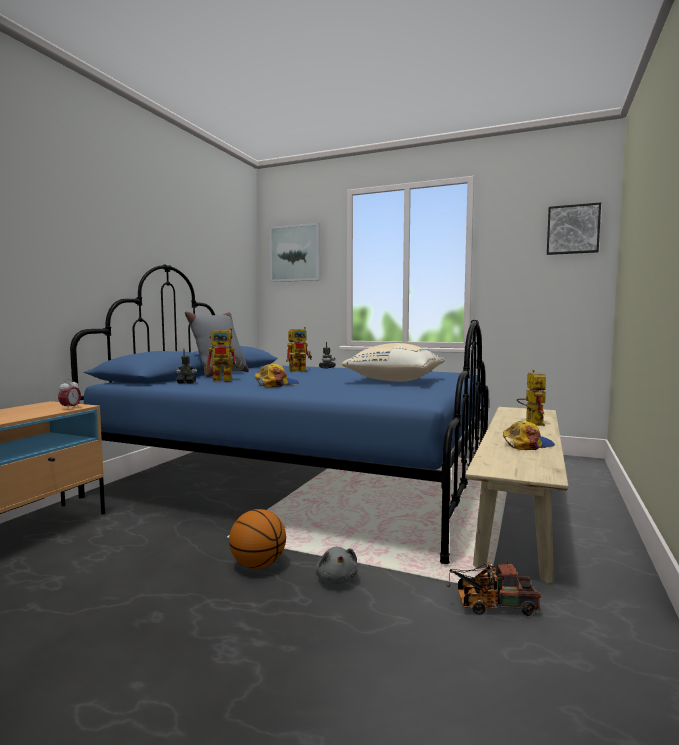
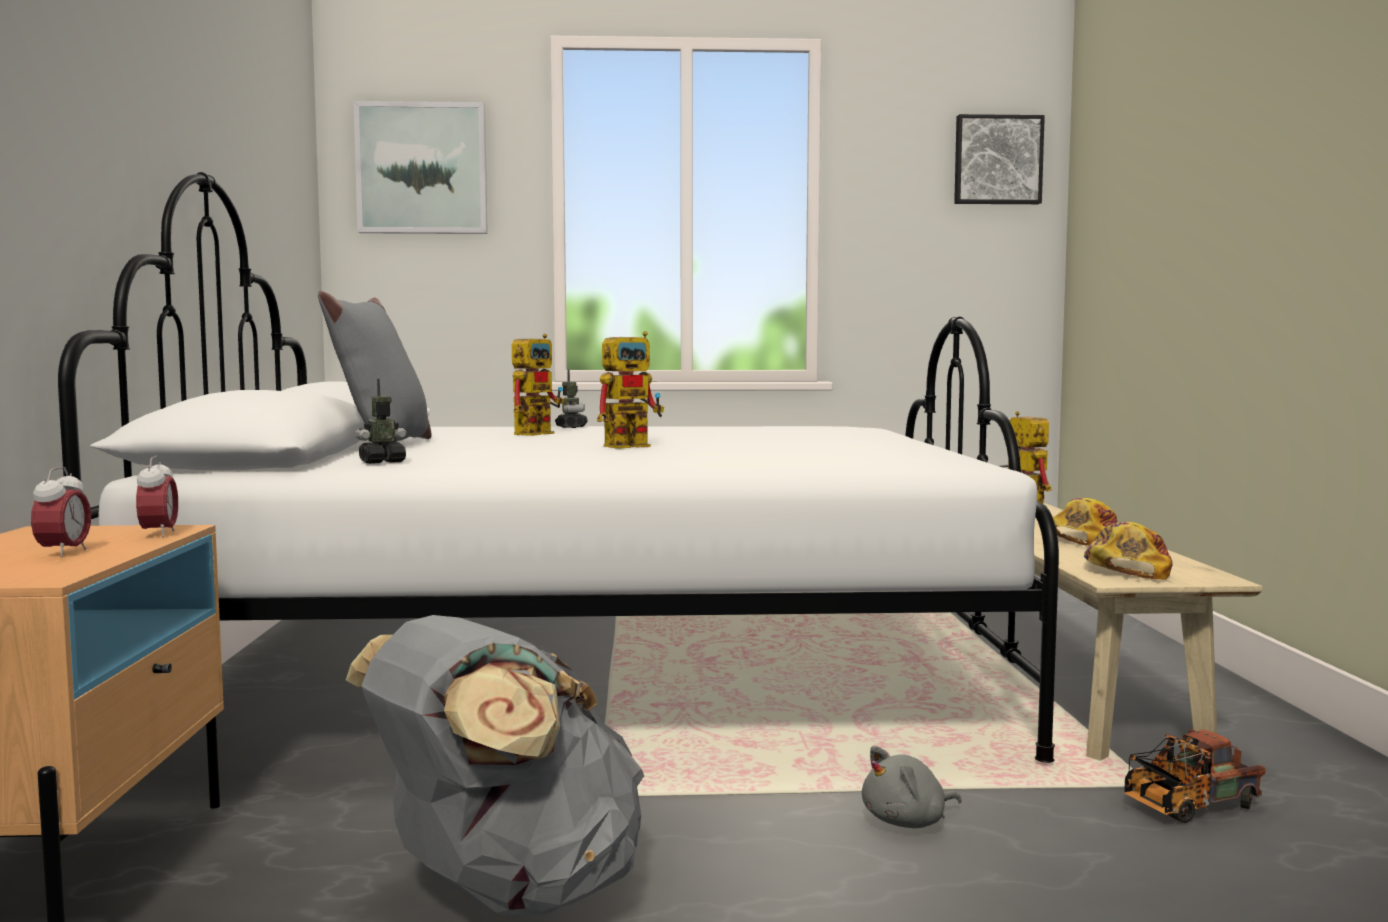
camera: 25 degrees left, 0 degrees up
blue bed [70,264,489,564] -> white bed [58,172,1059,763]
toy robot [205,327,242,382] -> toy robot moved to [597,331,664,449]
basketball [229,509,286,569] -> none
cap [255,364,299,387] -> cap moved to [1084,522,1173,580]
grey plush toy [315,547,358,584] -> grey plush toy turned 105 degrees clockwise [862,746,962,828]
beige pillow [342,343,445,382] -> none
none -> alarm clock [31,467,91,558]
none -> grey backpack [346,615,644,917]

